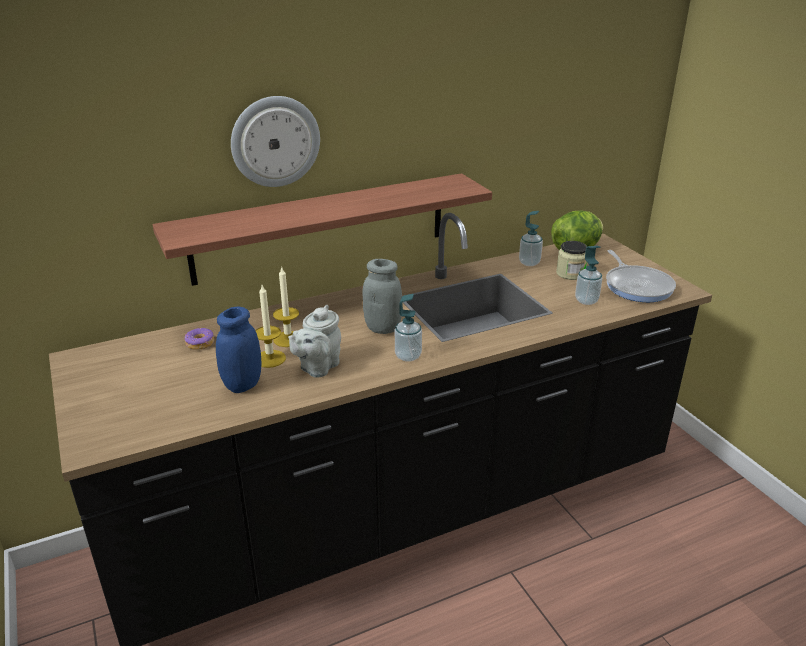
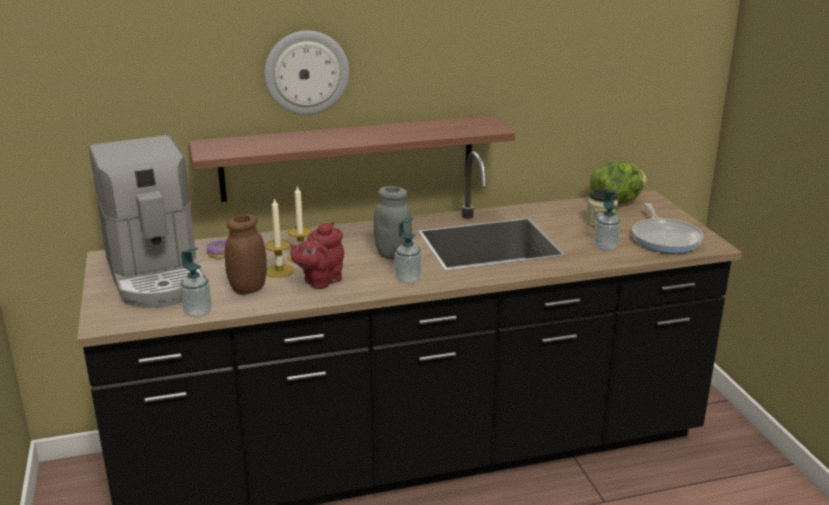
camera: 10 degrees right, 5 degrees down
blue jar [216,307,261,393] -> brown jar [225,214,267,295]
grey teapot [288,305,341,378] -> red teapot [291,222,344,289]
soap dispenser [519,211,543,266] -> soap dispenser moved to [180,248,212,318]
none -> coffee machine [89,135,206,308]

